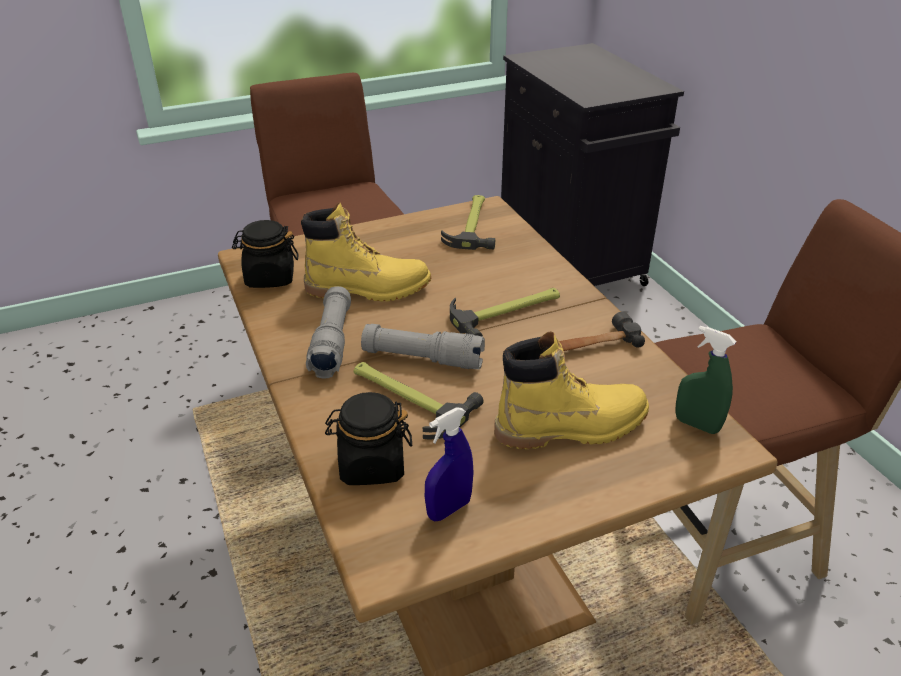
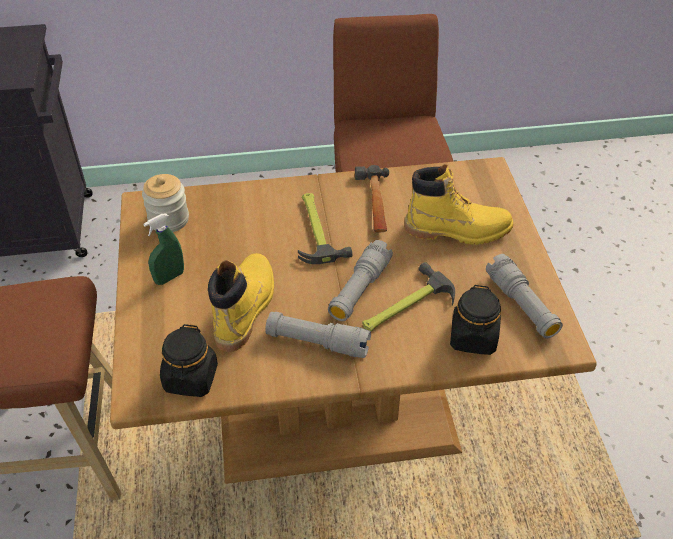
camera: 75 degrees left, 10 degrees up
blue spray bottle [425,408,474,521] -> grey flashlight [486,254,563,339]
hammer [441,195,495,250] -> jar [142,174,189,232]
yellow boot [494,331,649,449] -> yellow boot turned 90 degrees clockwise [404,164,513,245]
green spray bottle [675,325,736,434] -> green spray bottle moved to [143,214,184,285]

